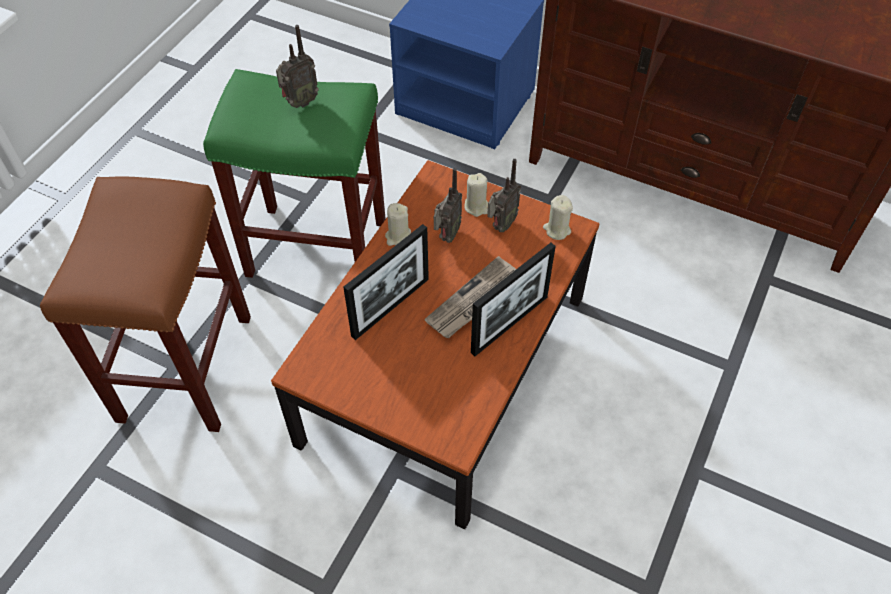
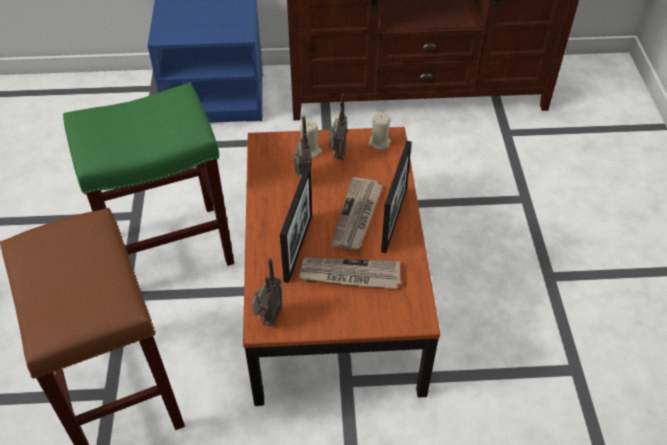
camera: 30 degrees left, 5 degrees down
radio [276,25,319,108] -> radio moved to [252,258,283,327]
beige candle [385,203,411,246] -> none
none -> newspaper [299,258,401,289]

